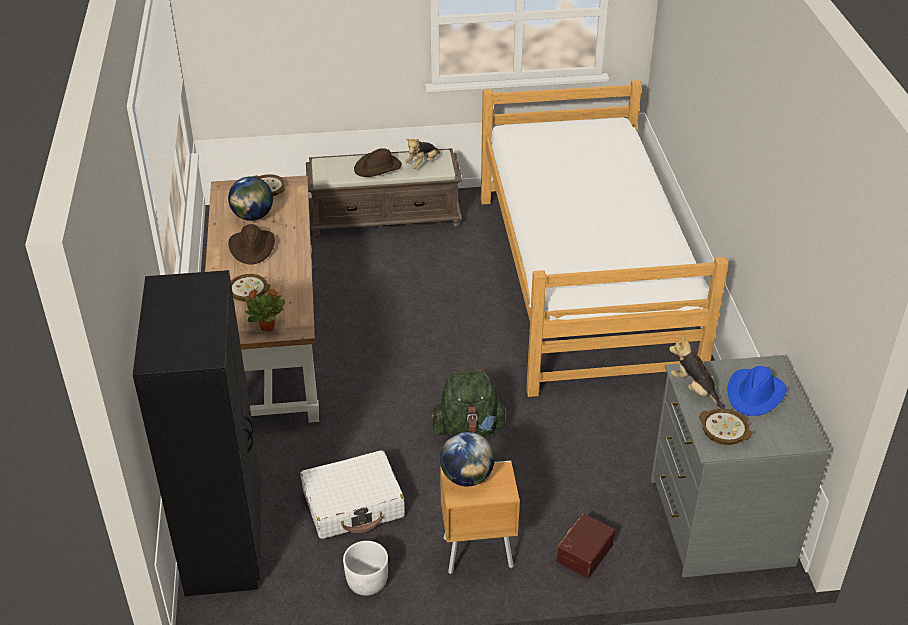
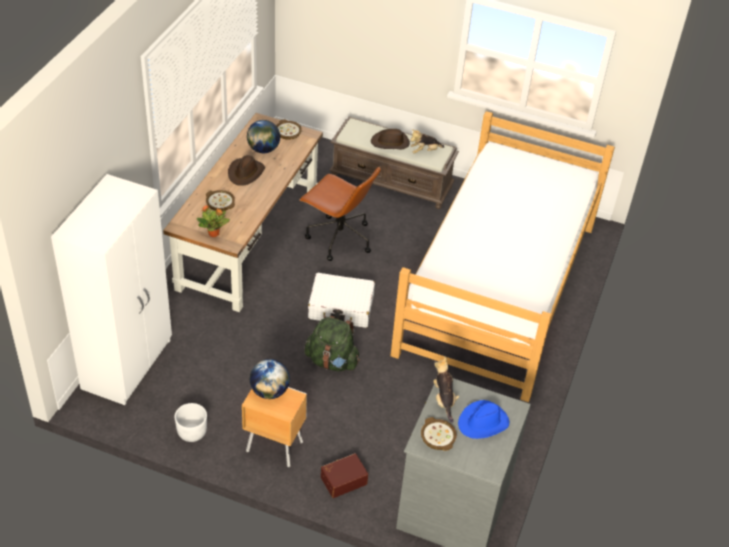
camera: 25 degrees right, 5 degrees up
black wardrobe [133,270,261,596] -> white wardrobe [51,174,172,405]
white suitcase [300,450,405,539] -> white suitcase moved to [308,273,375,328]
none -> brown office chair [299,167,381,261]

